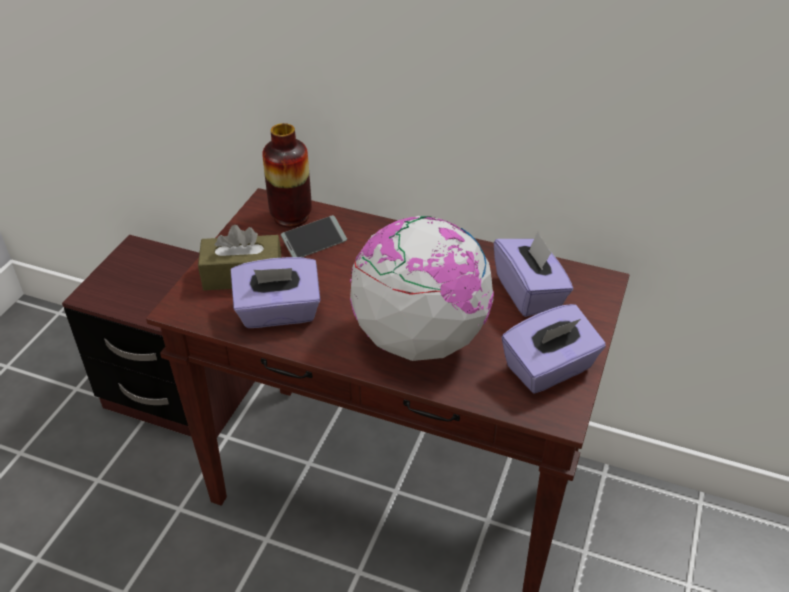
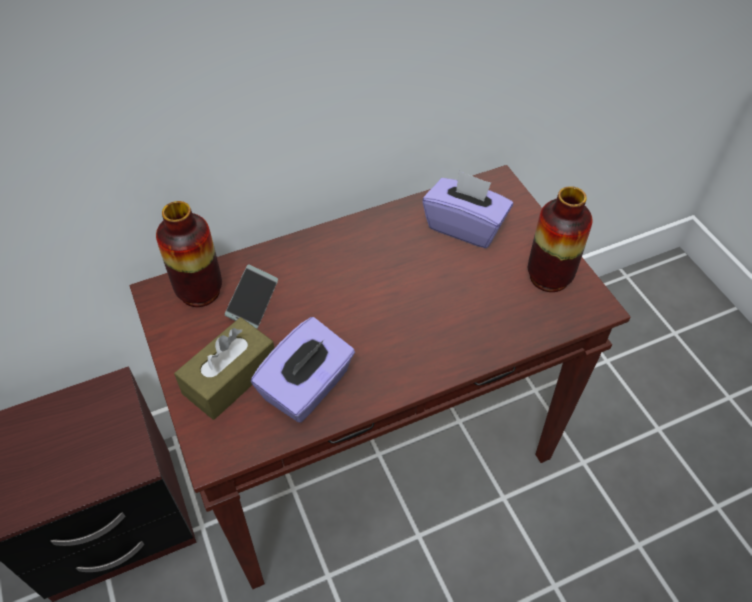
camera: 45 degrees left, 10 degrees up
globe [350,216,494,361] -> none
purple tissue box [502,304,606,394] -> vase [528,186,593,292]

